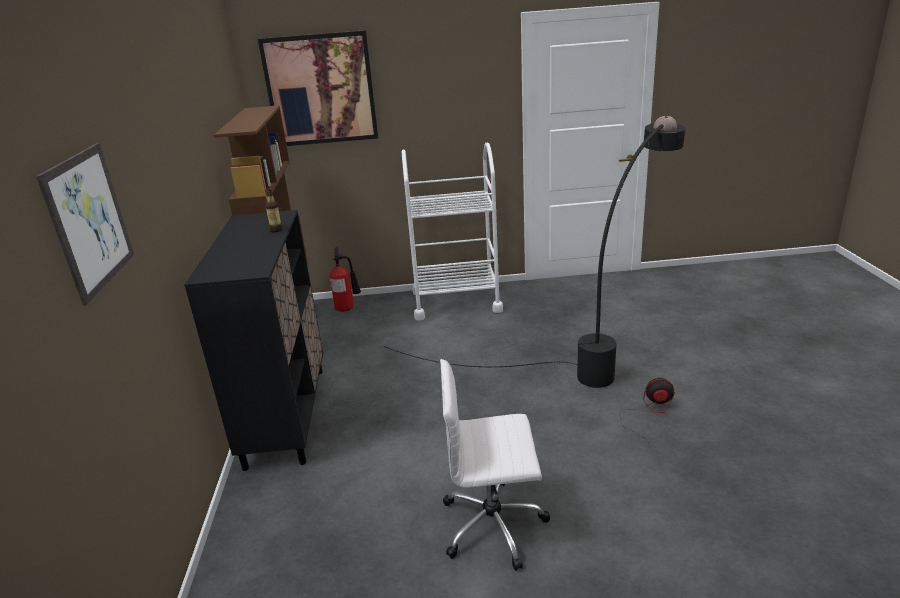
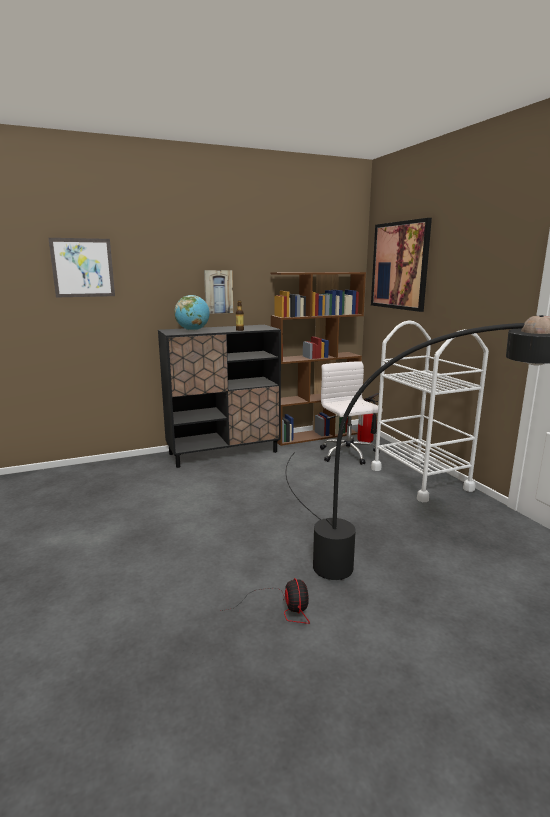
camera: 70 degrees right, 10 degrees down
white office chair [440,359,550,571] -> white office chair moved to [320,361,383,465]
none -> globe [174,295,210,331]
none -> picture [204,270,233,314]

